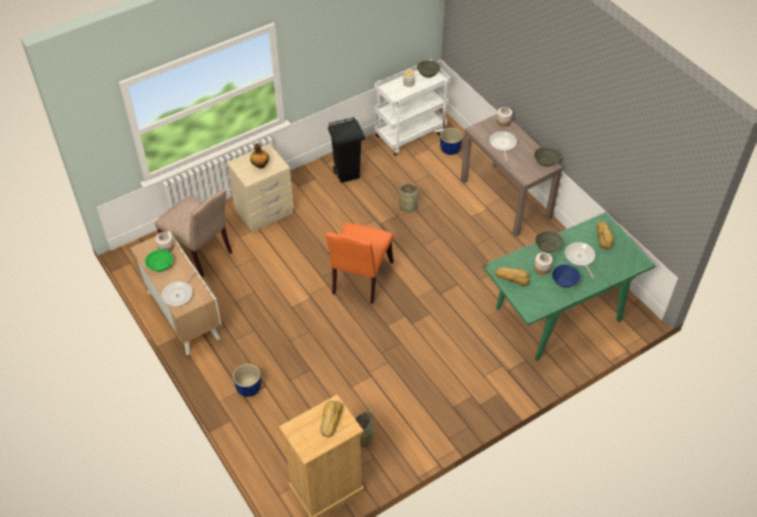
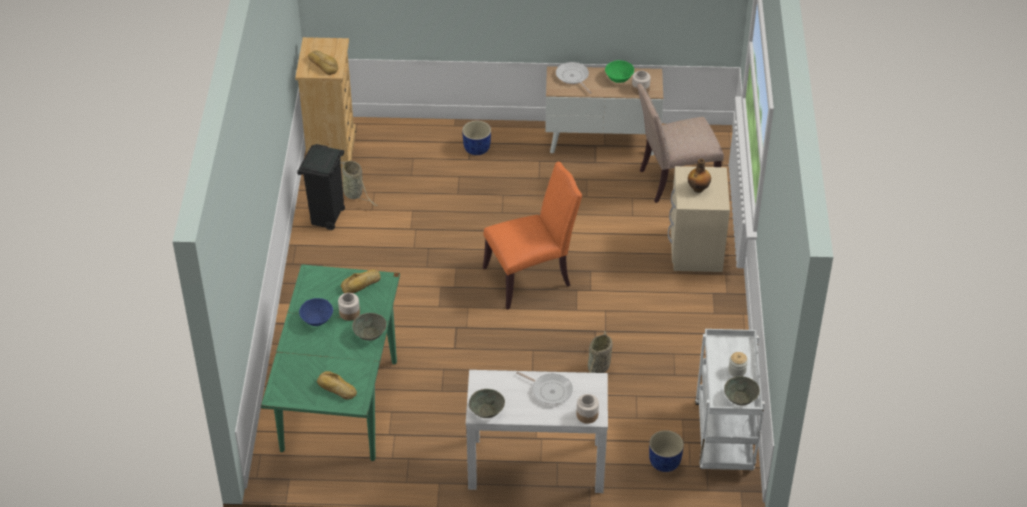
camera: 125 degrees right, 5 degrees down
orange chair [326,223,394,304] -> orange chair turned 105 degrees clockwise [483,161,582,310]
black trash can [328,117,365,183] -> black trash can moved to [297,144,345,230]
brown console table [461,114,563,237] -> white console table [466,370,608,493]
frying pan [565,242,596,279] -> none

